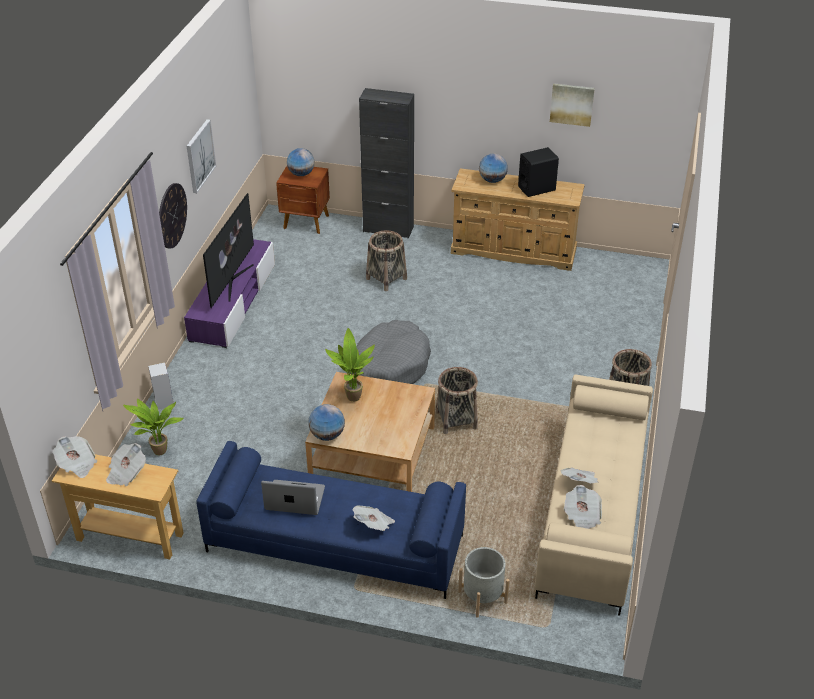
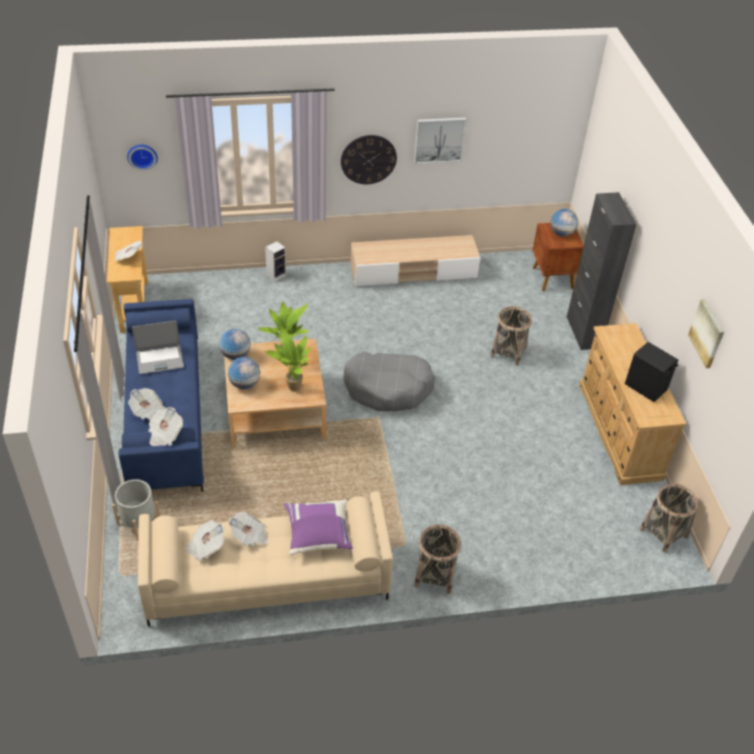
camera: 65 degrees right, 5 degrees up
newspaper [53,436,97,478] -> newspaper moved to [148,407,183,446]
potted plant [123,398,184,455] -> potted plant moved to [265,326,311,391]
purple tv stand [184,239,275,348] -> beige tv stand [351,235,480,286]
television [203,193,254,308] -> none
laptop [261,480,325,515] -> laptop turned 90 degrees clockwise [132,321,184,374]
basket [436,367,478,434] -> basket moved to [640,484,698,553]
globe [479,154,508,183] -> globe moved to [228,357,260,389]
none -> wall clock [127,144,158,171]
none -> purple pillow [284,499,353,555]

